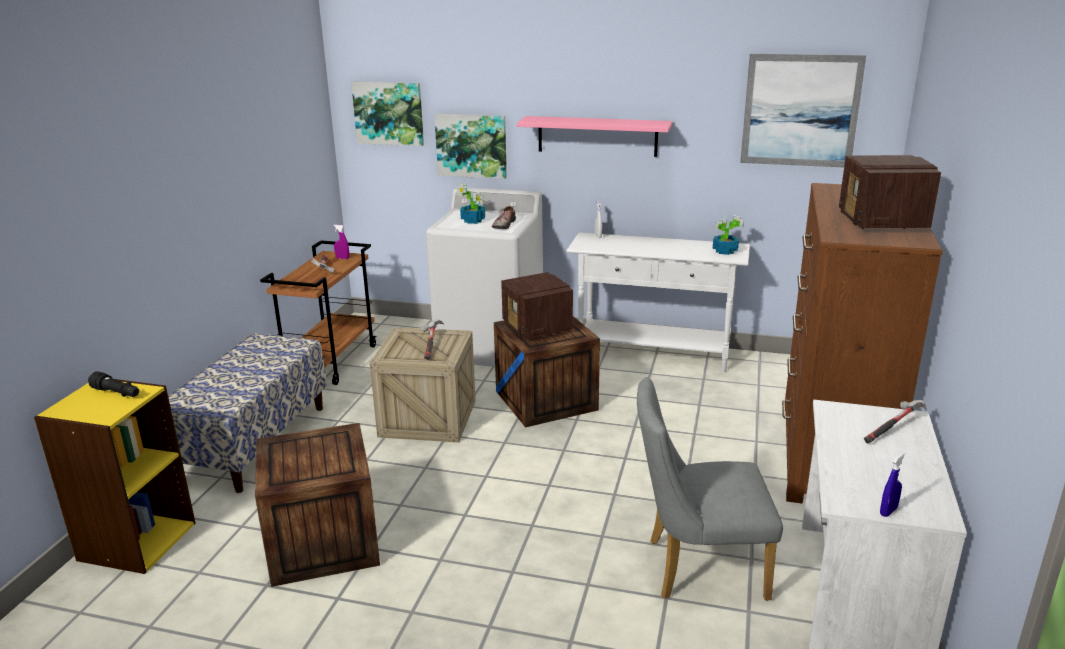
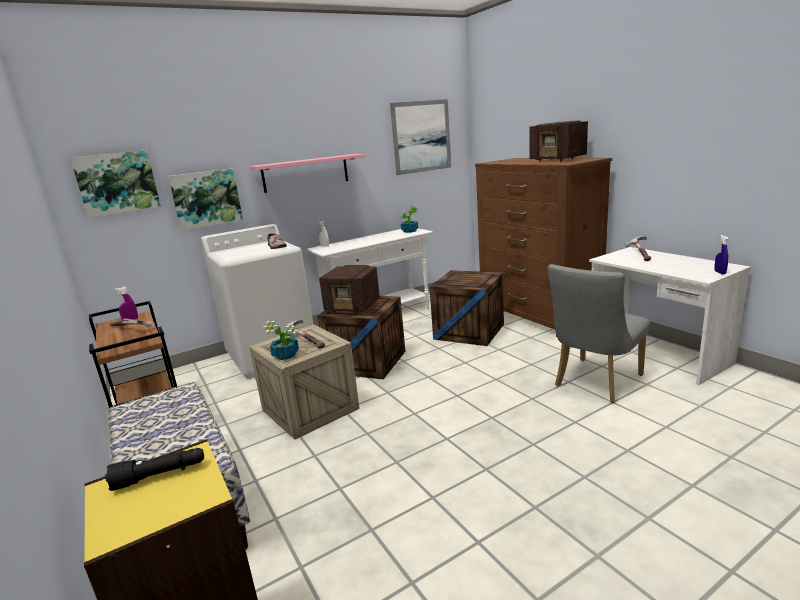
camera: 45 degrees left, 5 degrees down
crate [255,423,380,587] -> crate moved to [429,270,504,346]
potted plant [457,184,485,224] -> potted plant moved to [263,321,299,360]

